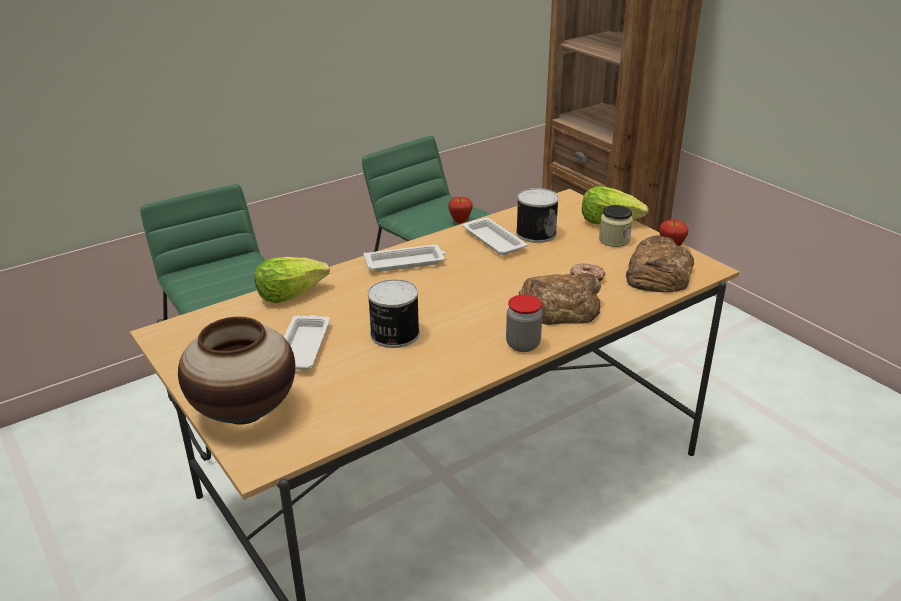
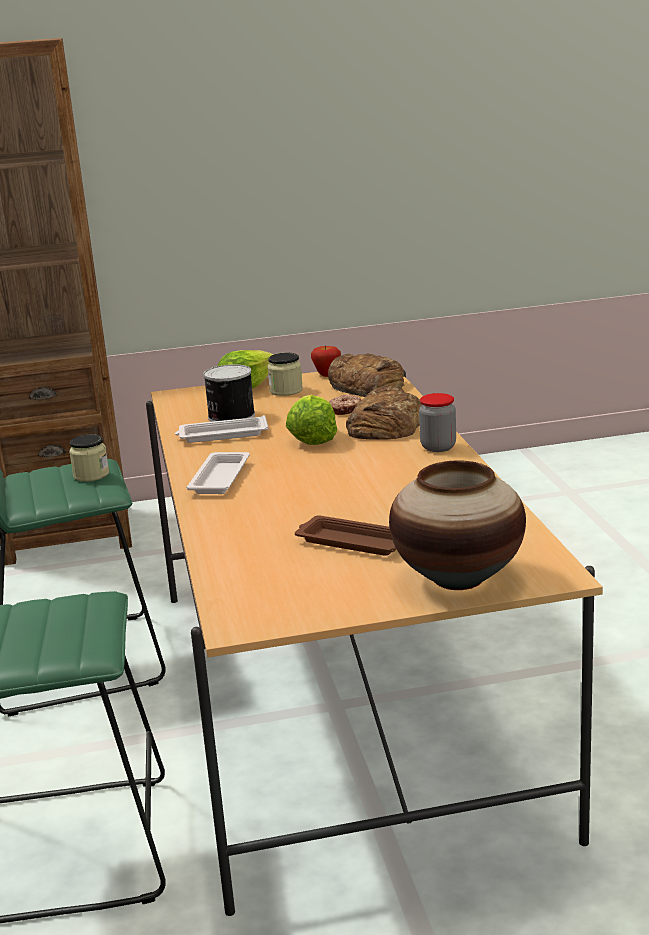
camera: 65 degrees left, 10 degrees down
lettuce [254,257,330,303] -> lettuce moved to [286,395,337,445]
white tray [284,315,330,370] -> brown tray [295,515,397,556]
can [368,279,420,348] -> none
apple [448,197,473,223] -> jar [69,434,109,482]

